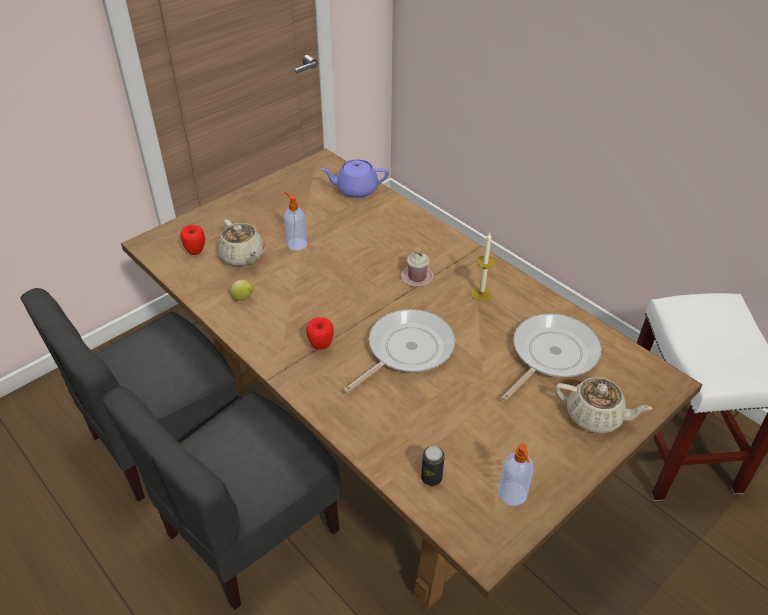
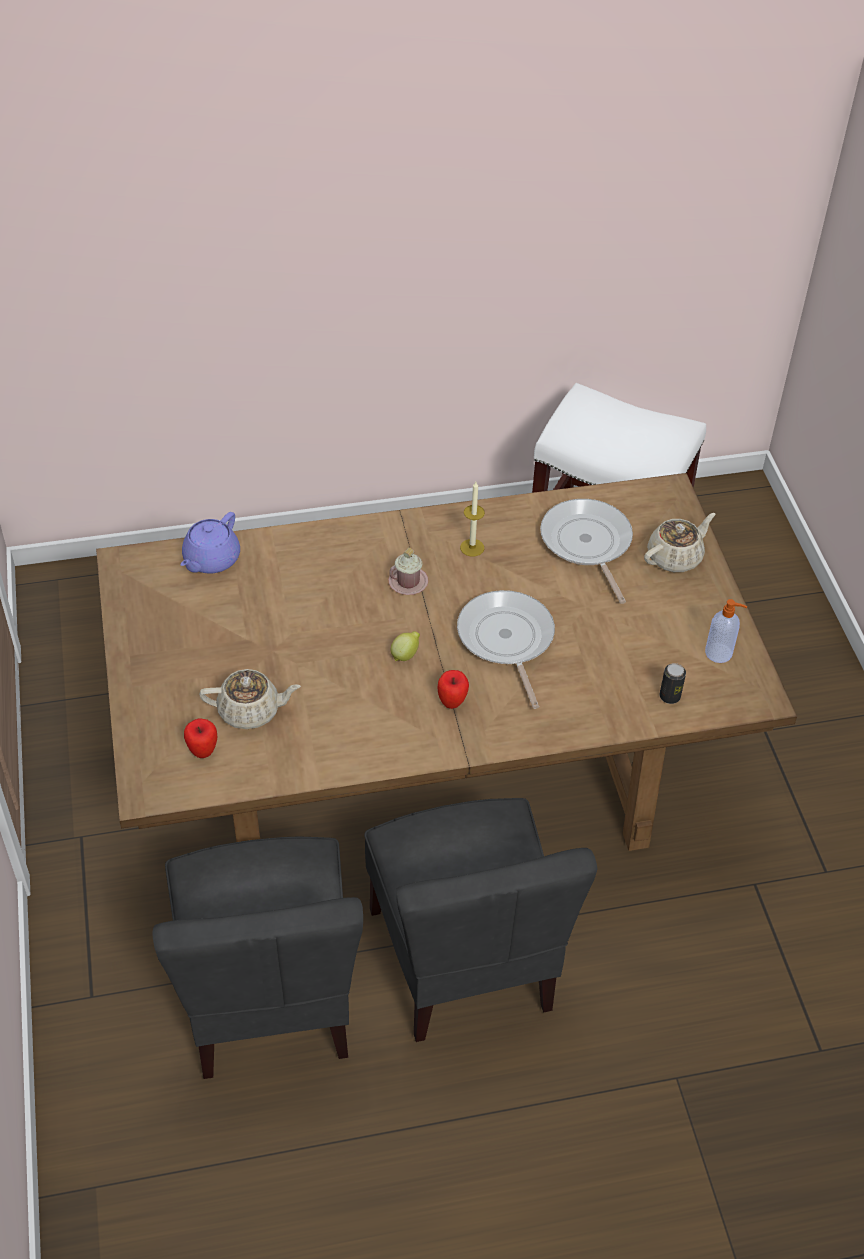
camera: 60 degrees left, 5 degrees up
lemon [230,280,253,301] -> lemon moved to [391,631,420,661]
soap dispenser [284,192,307,251] -> none

